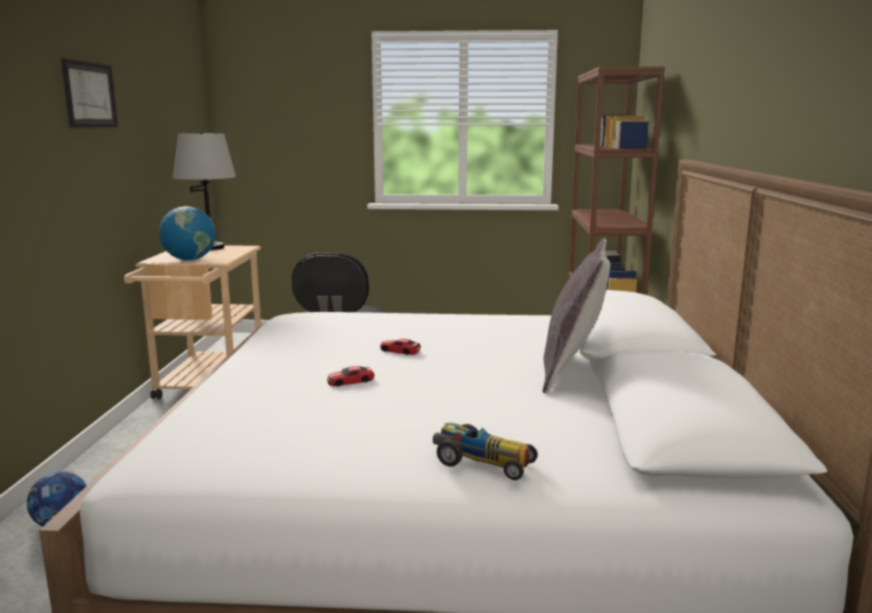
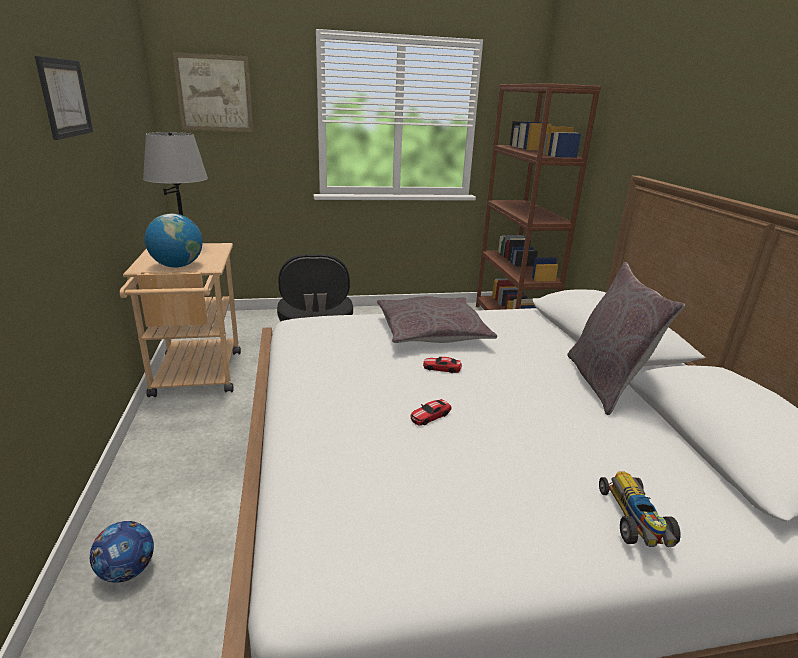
camera: 15 degrees left, 10 degrees up
toy car [433,422,538,480] -> toy car turned 105 degrees counterclockwise [599,471,681,547]
none -> picture [172,52,254,132]
none -> grey pillow [377,296,497,343]

